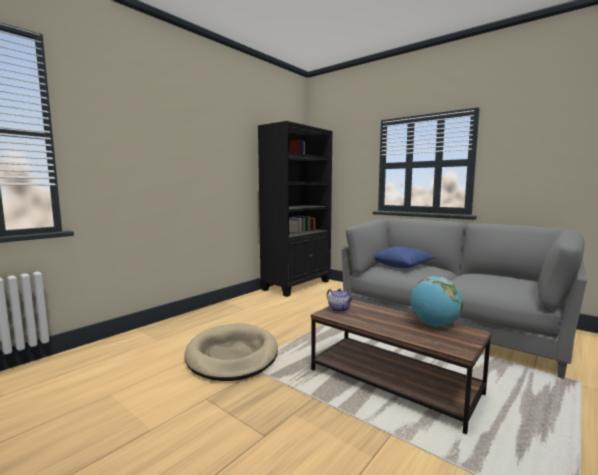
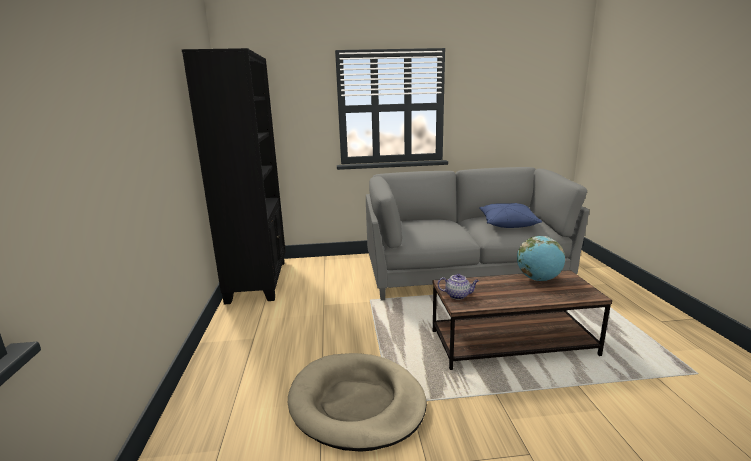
camera: 45 degrees left, 10 degrees up
blue pillow [374,246,435,268] -> blue pillow moved to [479,203,542,228]

